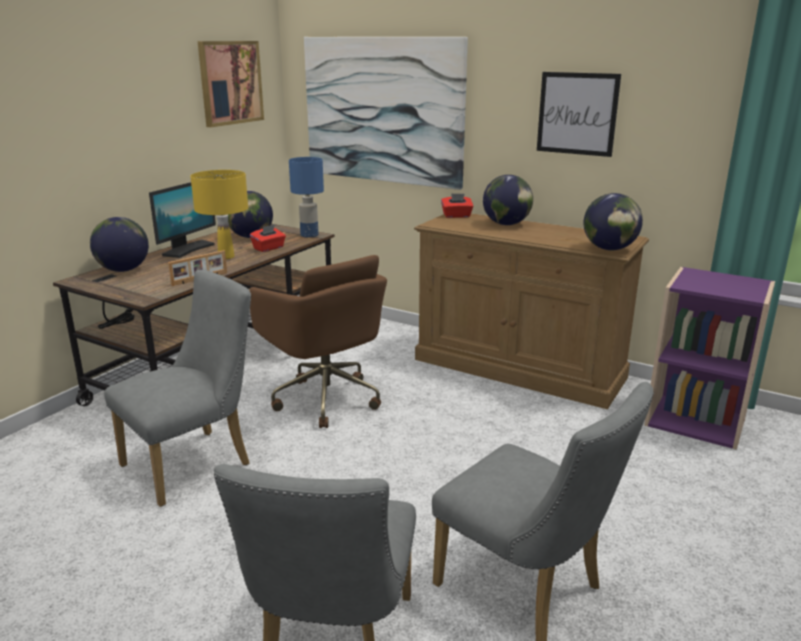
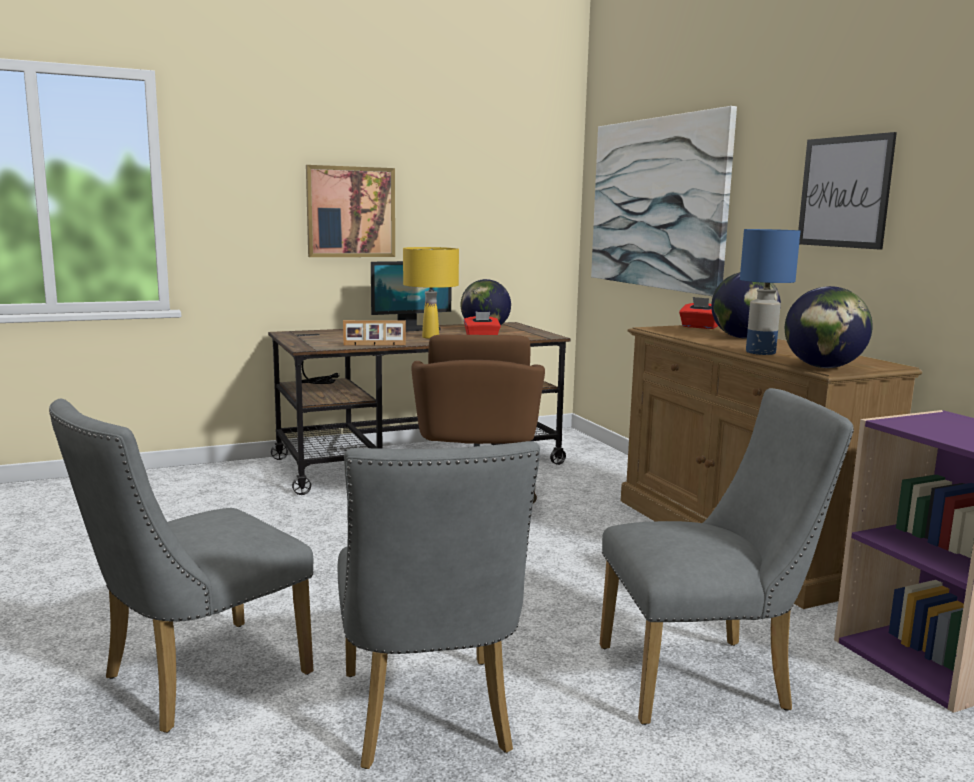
camera: 35 degrees right, 10 degrees down
globe [90,217,149,272] -> none
grey chair [104,270,251,507] -> grey chair moved to [600,388,854,725]
picture [198,41,264,127] -> picture moved to [306,165,395,257]
blue table lamp [289,157,324,238] -> blue table lamp moved to [740,229,800,355]

